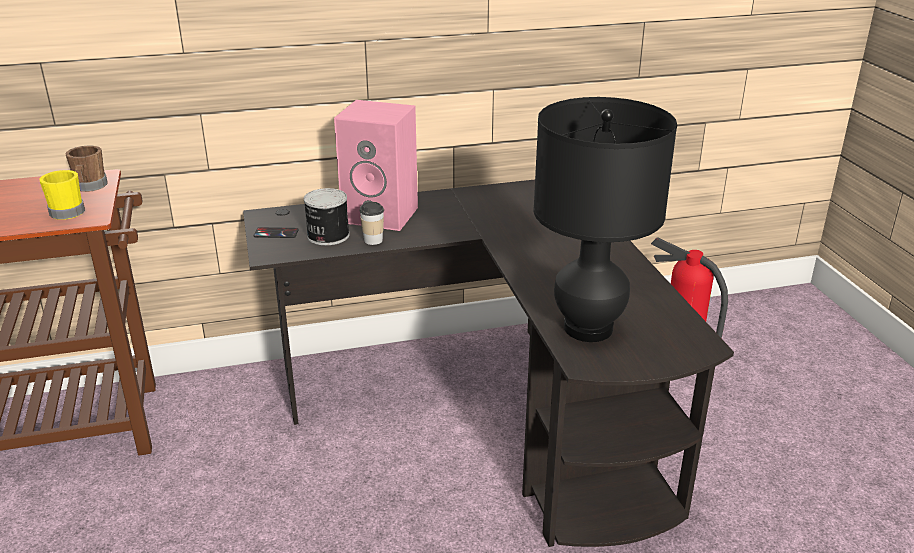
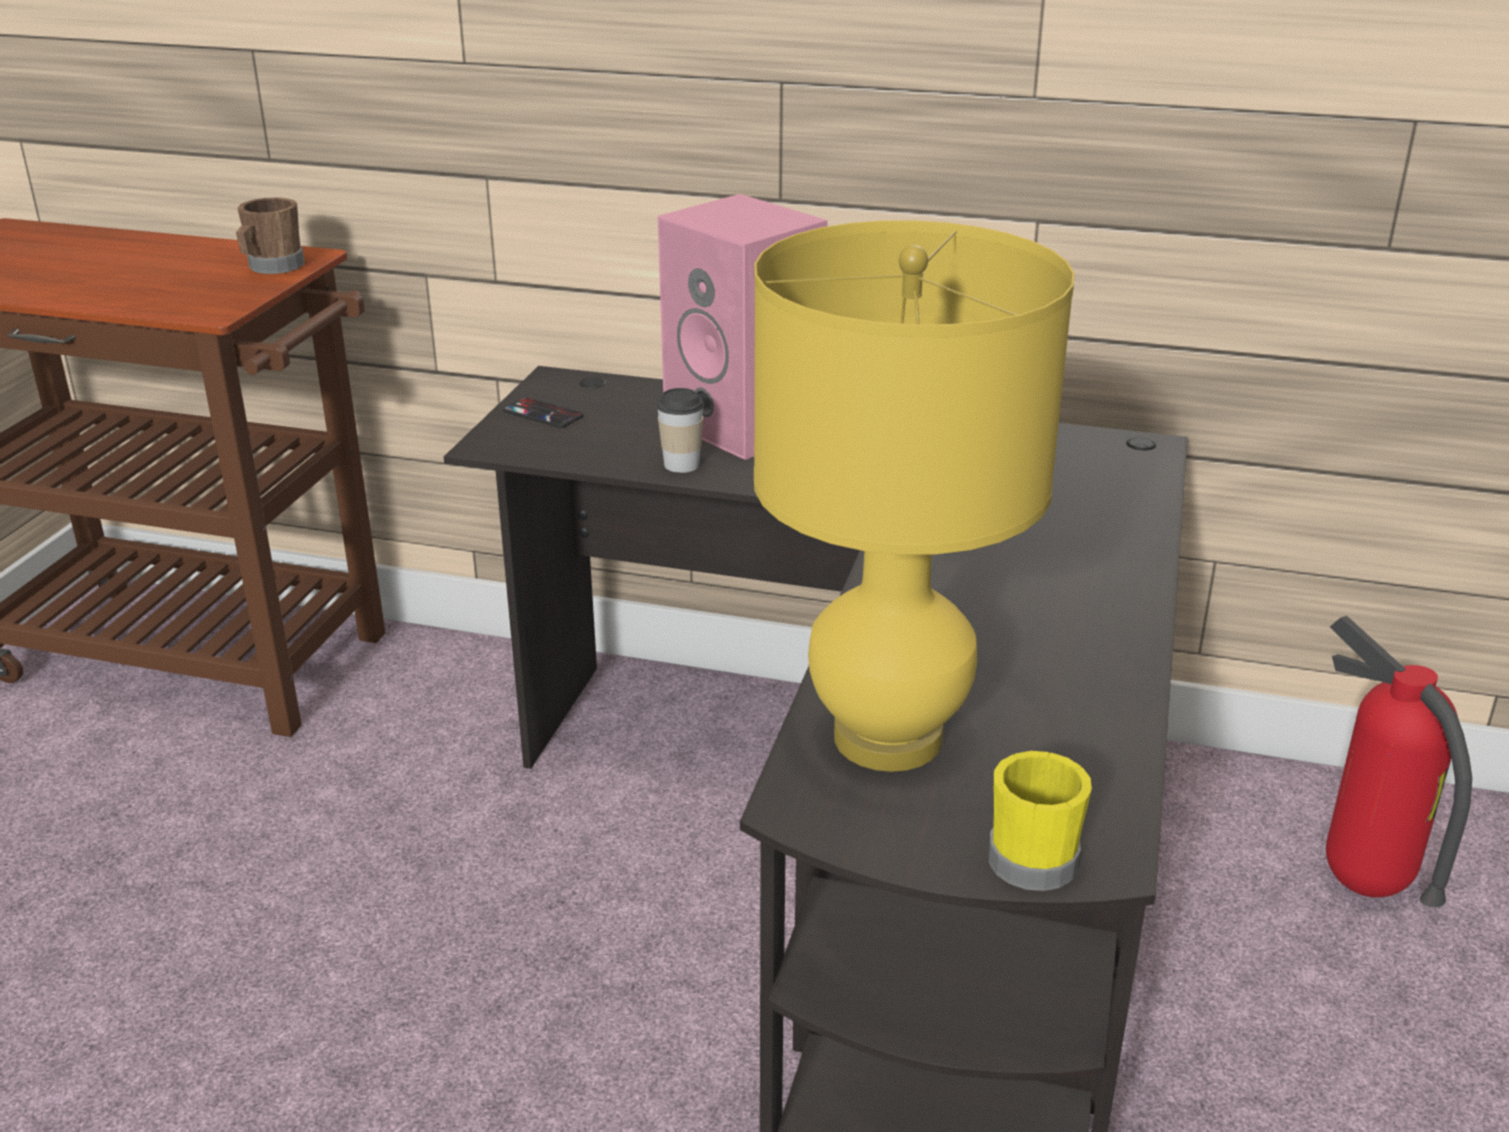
camera: 30 degrees right, 0 degrees up
yellow mug [40,170,85,220] -> yellow mug moved to [988,751,1092,891]
can [304,188,350,245] -> none
black table lamp [533,97,677,342] -> yellow table lamp [754,220,1075,772]

